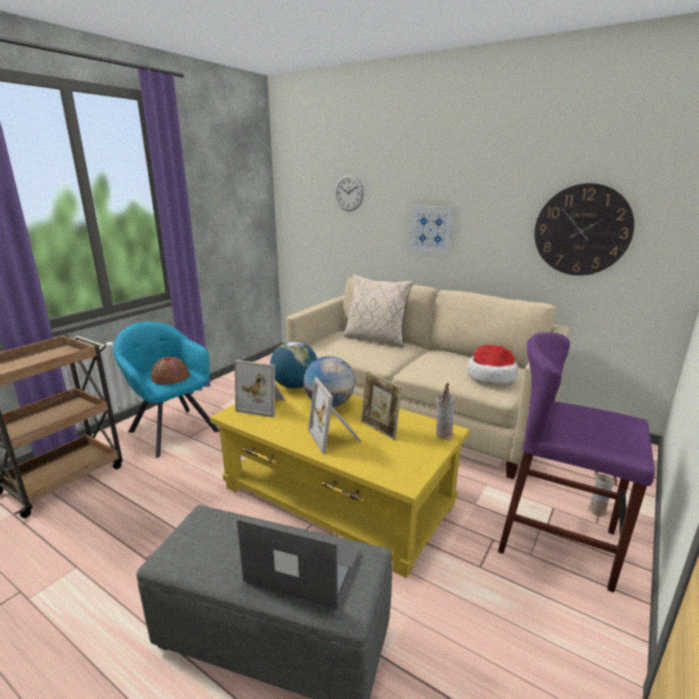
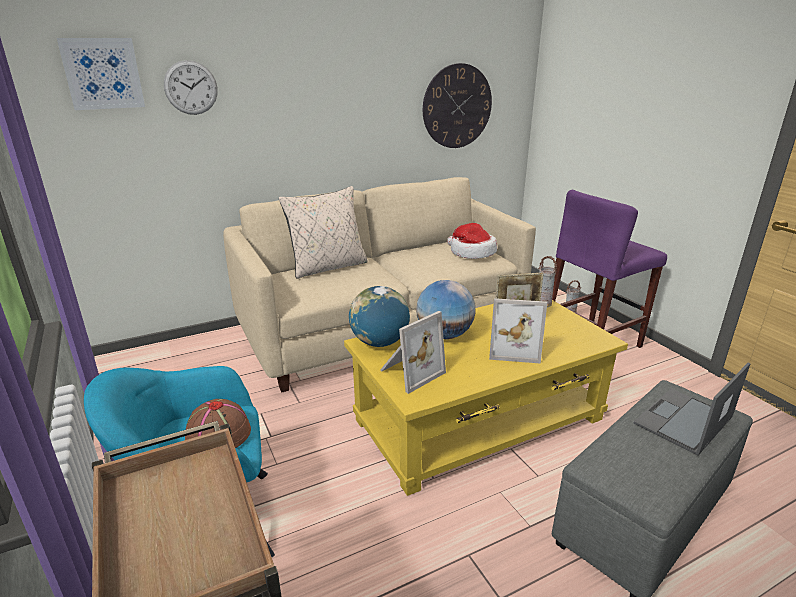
camera: 60 degrees left, 5 degrees up
picture [409,205,455,255] -> picture moved to [57,38,145,110]

